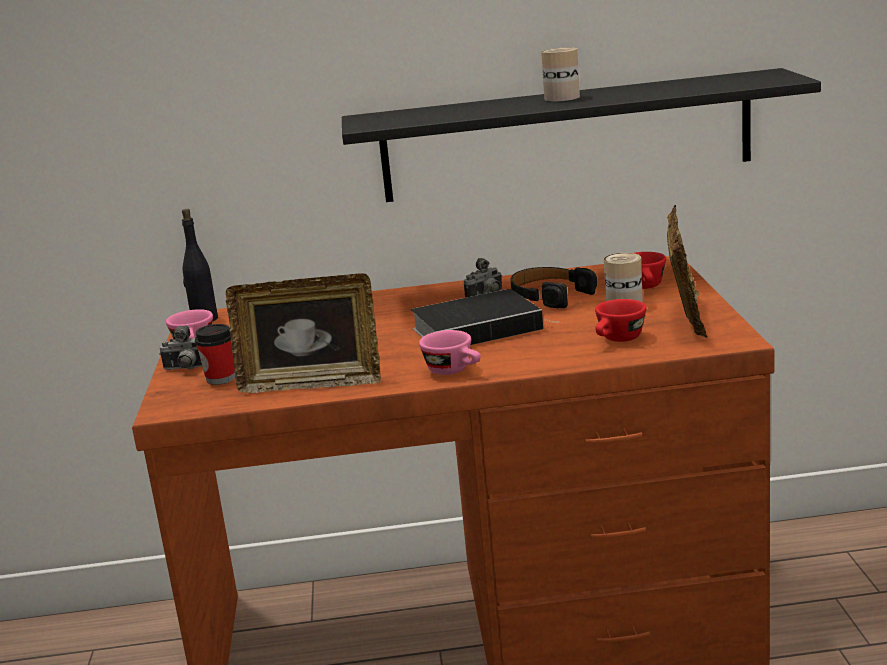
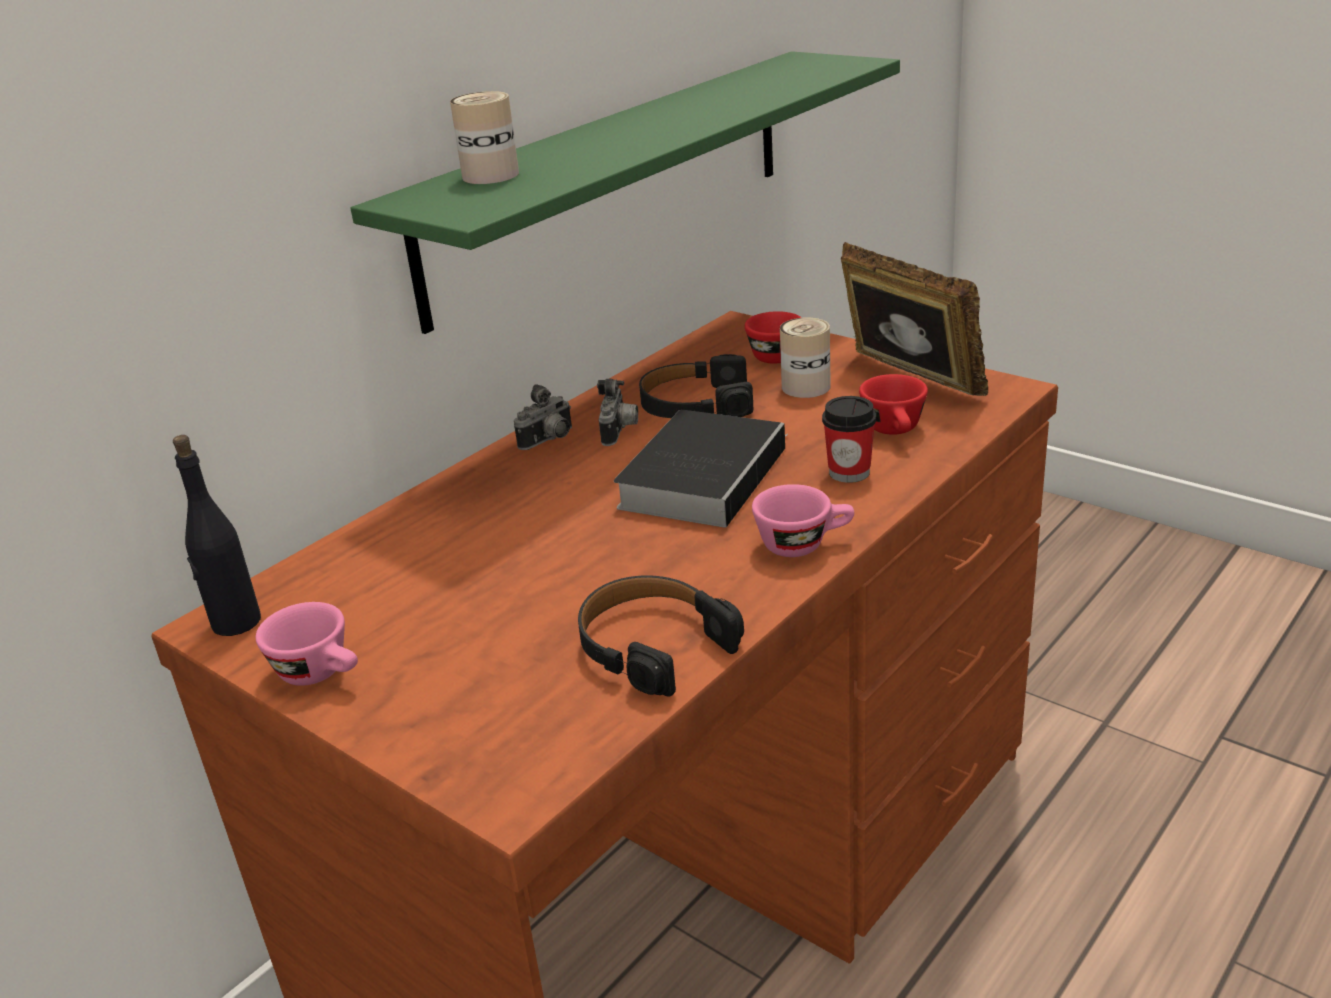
camera: 45 degrees left, 10 degrees up
camera [159,325,202,370] -> camera moved to [514,384,572,450]
cup [195,324,235,385] -> cup moved to [822,396,876,483]
picture frame [226,273,381,393] -> black headphones [578,575,744,697]
black shelf [342,68,821,202] -> green shelf [351,51,900,334]
can [541,47,580,101] -> can moved to [450,91,519,184]

